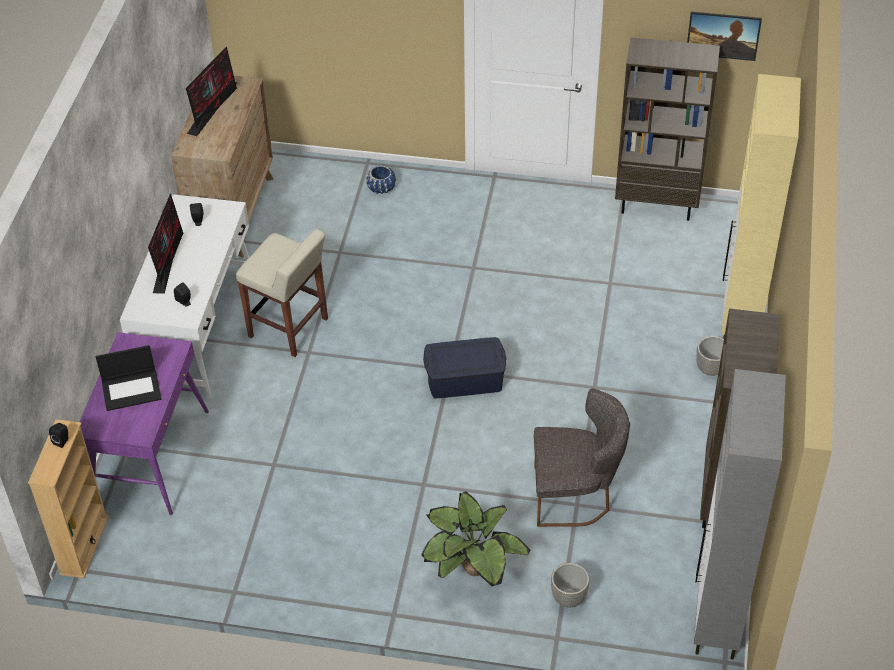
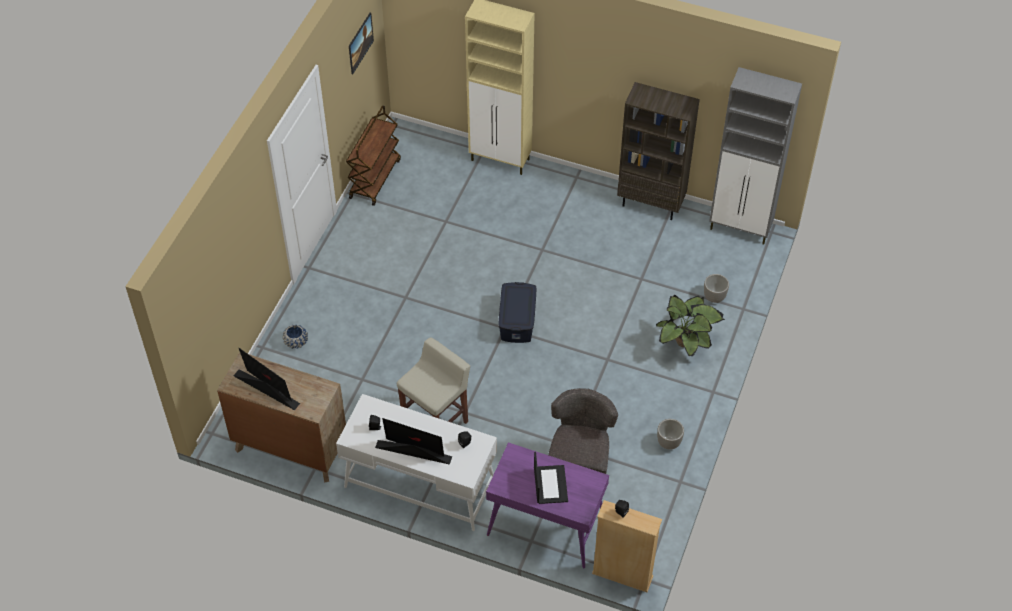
camera: 80 degrees left, 5 degrees up
grey chair [534,388,630,527] -> grey chair moved to [548,388,618,474]
brown bookcase [615,37,720,221] -> brown cart [346,106,401,206]
planter [696,336,724,376] -> planter moved to [657,419,684,450]

